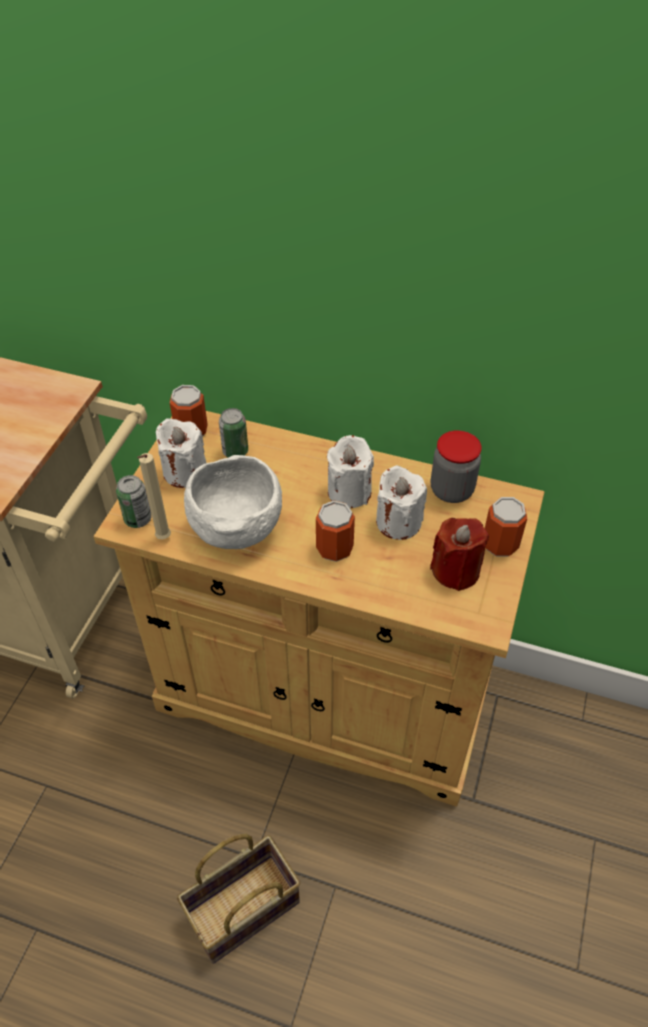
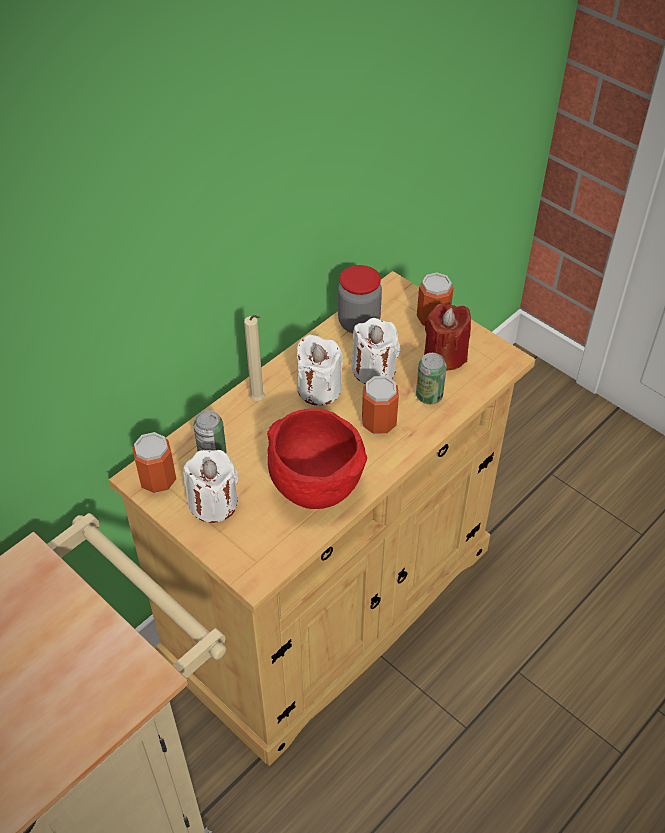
camera: 65 degrees left, 0 degrees up
can [116,475,152,528] -> can moved to [416,353,447,404]
beige candle [137,453,171,540] -> beige candle moved to [244,315,265,401]
basket [177,834,300,963] -> none
white bowl [184,455,282,549] -> red bowl [267,408,367,509]

